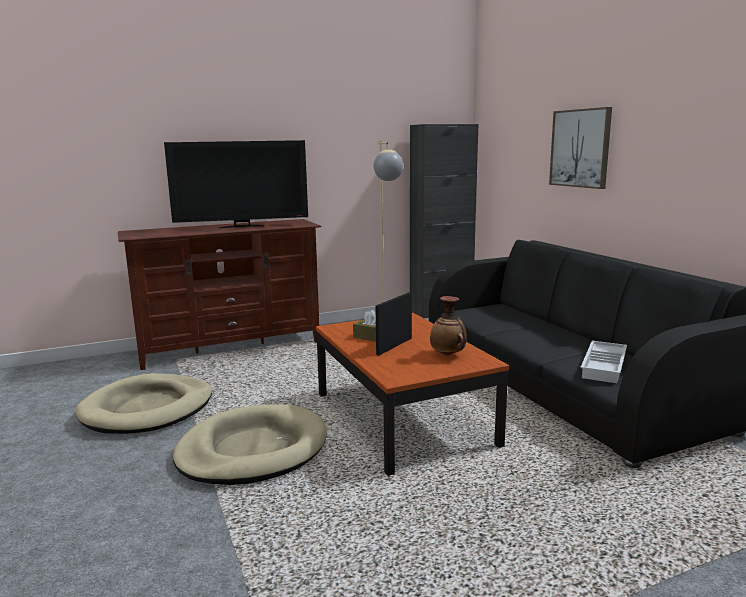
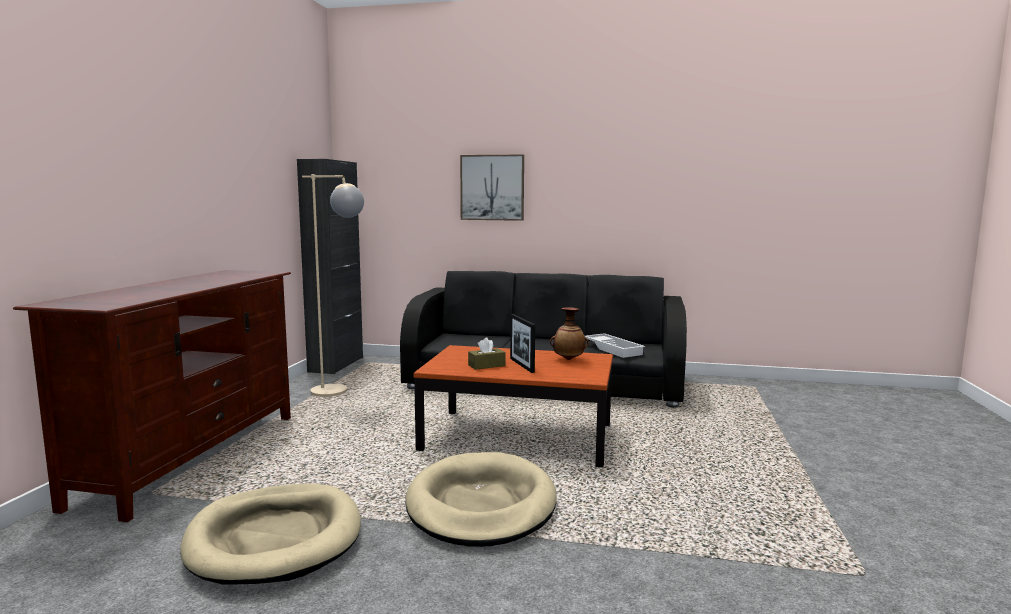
camera: 55 degrees left, 5 degrees down
television [164,140,308,228] -> none

